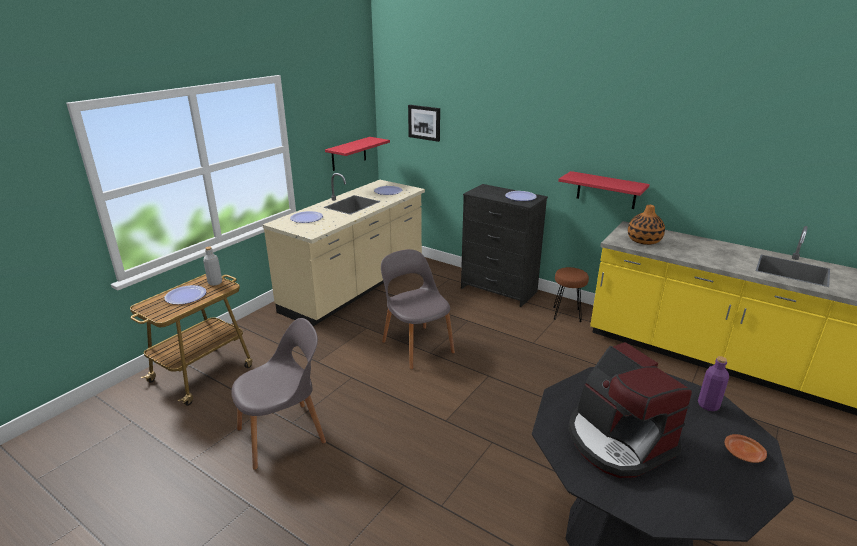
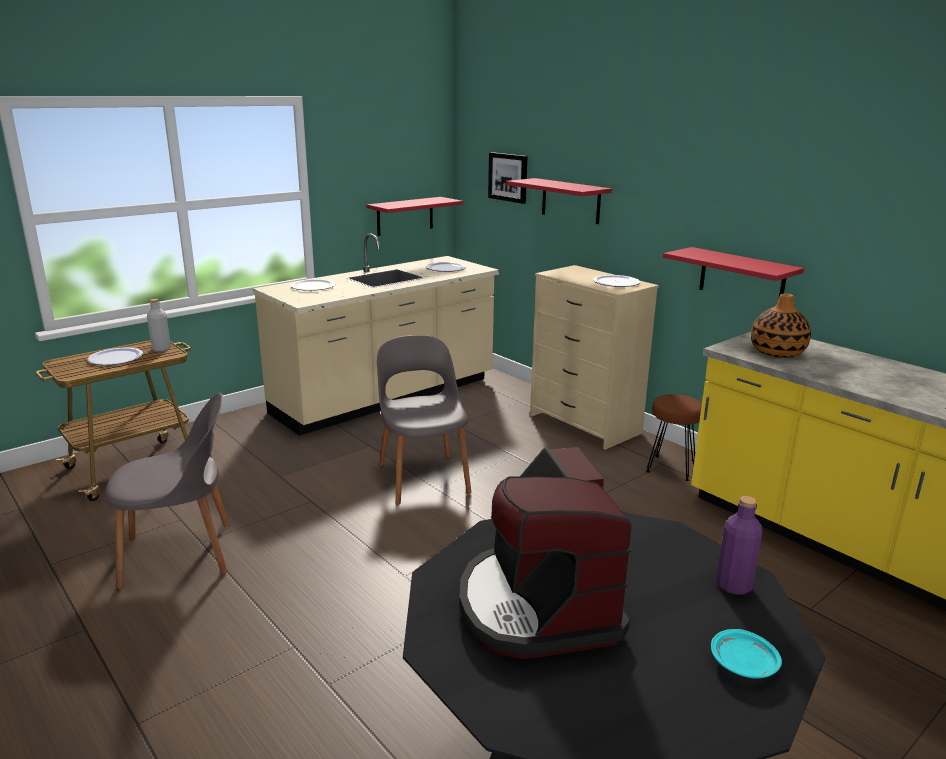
camera: 15 degrees right, 5 degrees down
black dresser [461,184,548,307] -> beige dresser [530,265,659,450]
brown plate [725,434,767,463] -> turquoise plate [711,629,782,679]
none -> red shelf [506,178,612,224]

